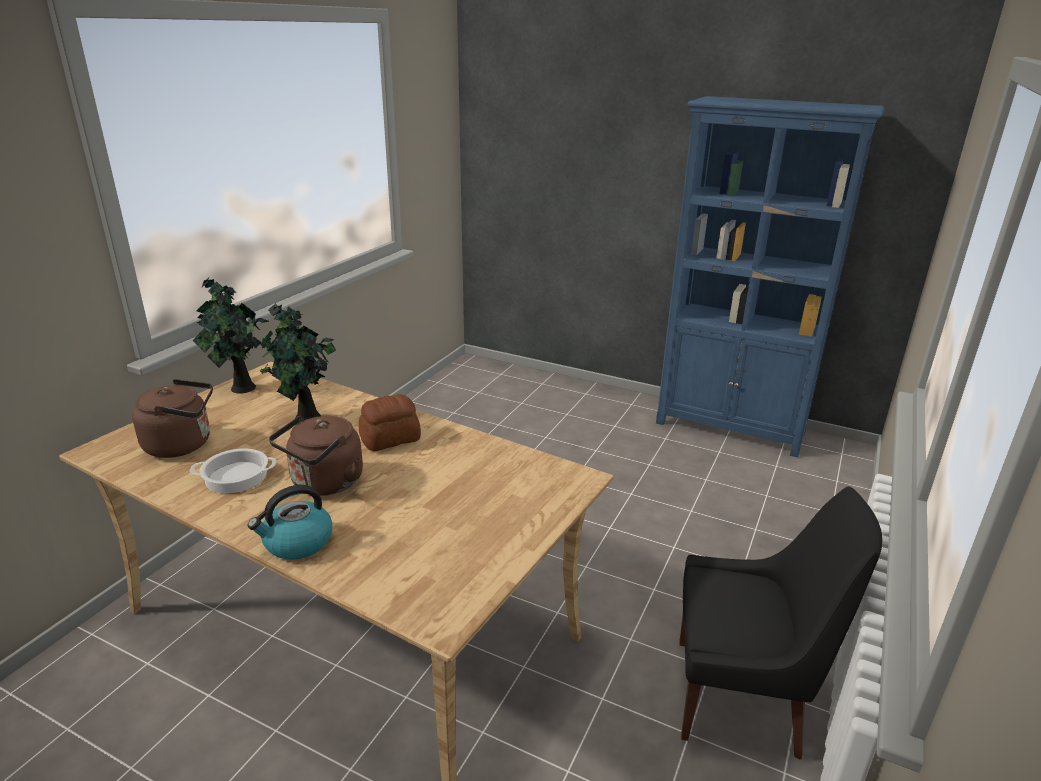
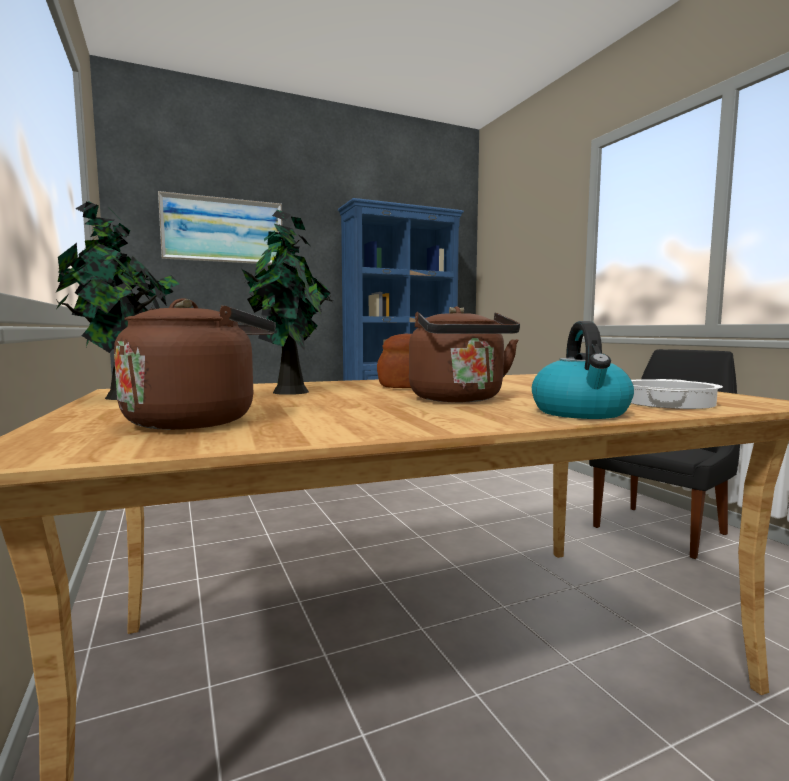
camera: 50 degrees left, 20 degrees down
cooking pot [190,448,276,493] -> cooking pot moved to [631,379,723,409]
none -> picture [158,191,282,264]

